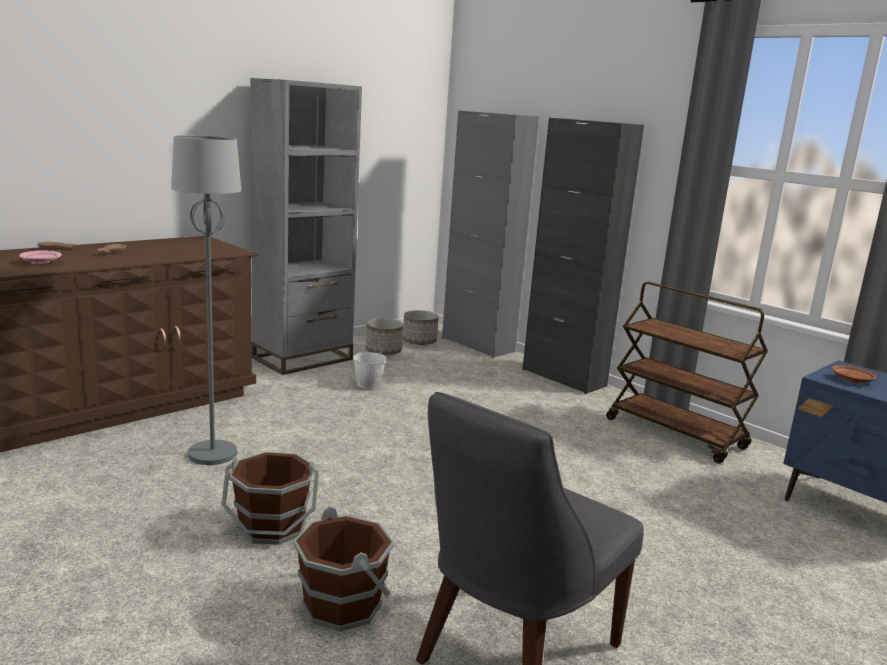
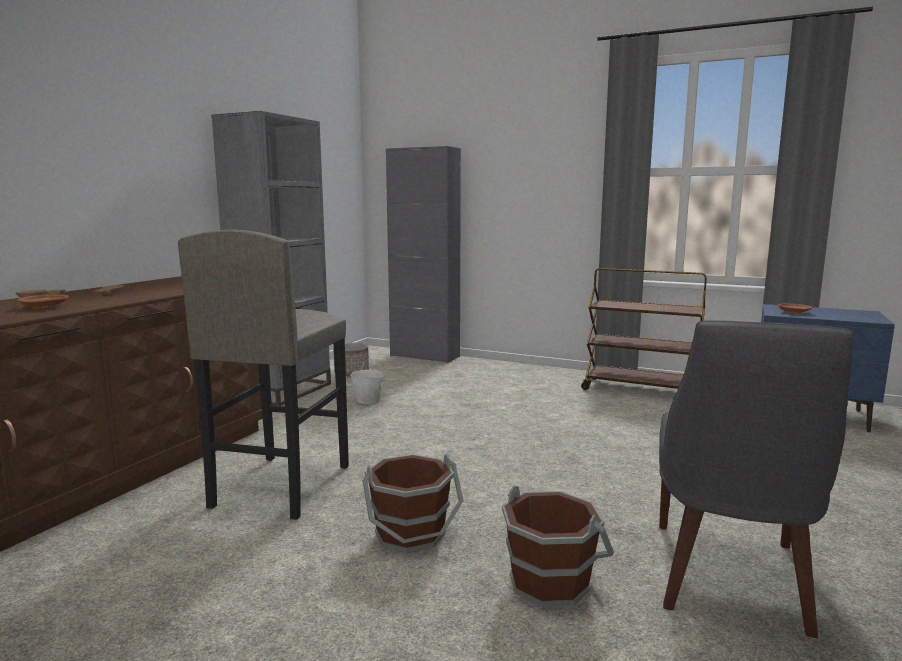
camera: 20 degrees left, 5 degrees down
pink plate [19,250,62,264] -> brown plate [17,294,69,309]
grey floor lamp [171,135,241,465] -> grey stool [178,230,349,520]
planter [403,310,439,345] -> none
black cabinet [522,118,644,394] -> none

